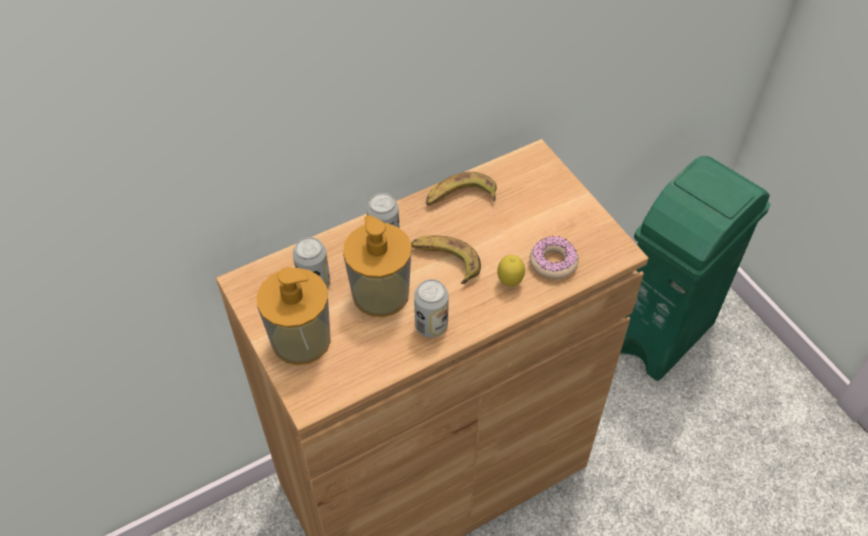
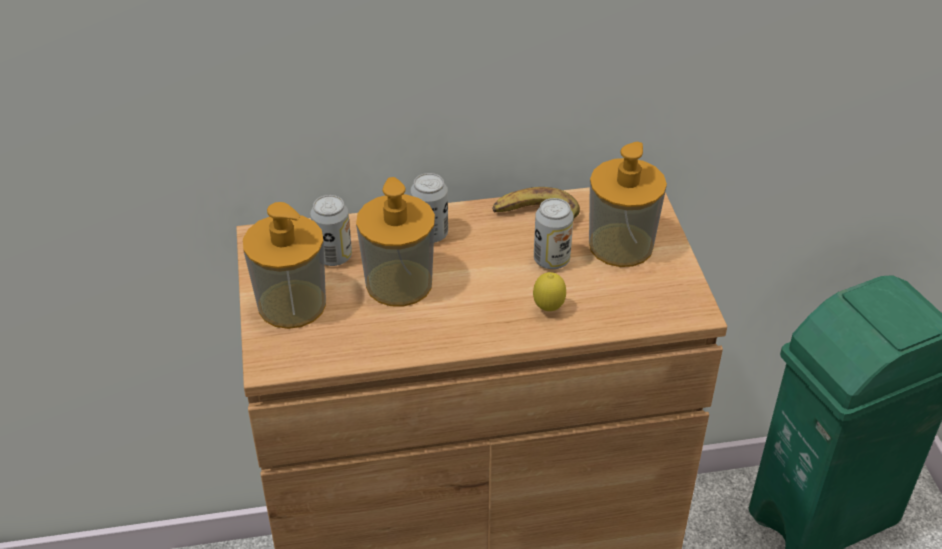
camera: 20 degrees right, 10 degrees down
banana [411,235,481,284] -> none
can [414,279,449,338] -> can moved to [534,198,574,269]
donut [530,236,579,280] -> none
none -> soap dispenser [589,142,667,267]

